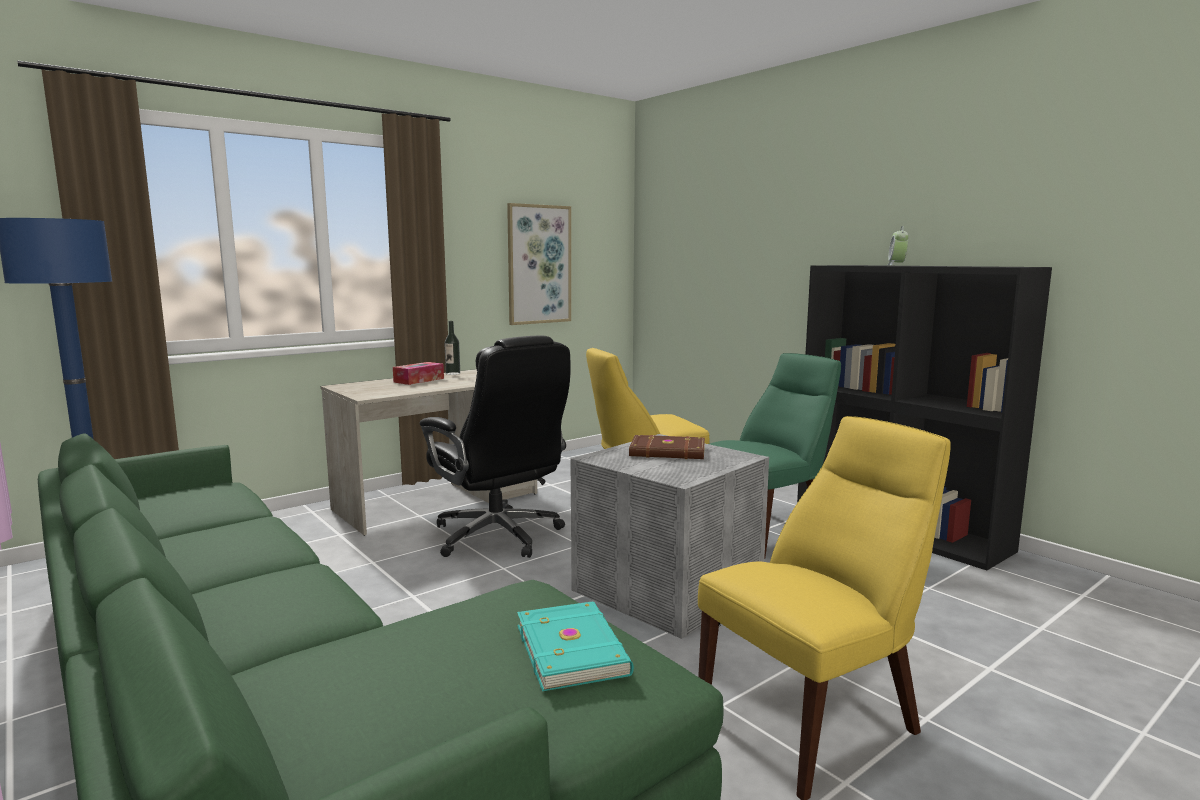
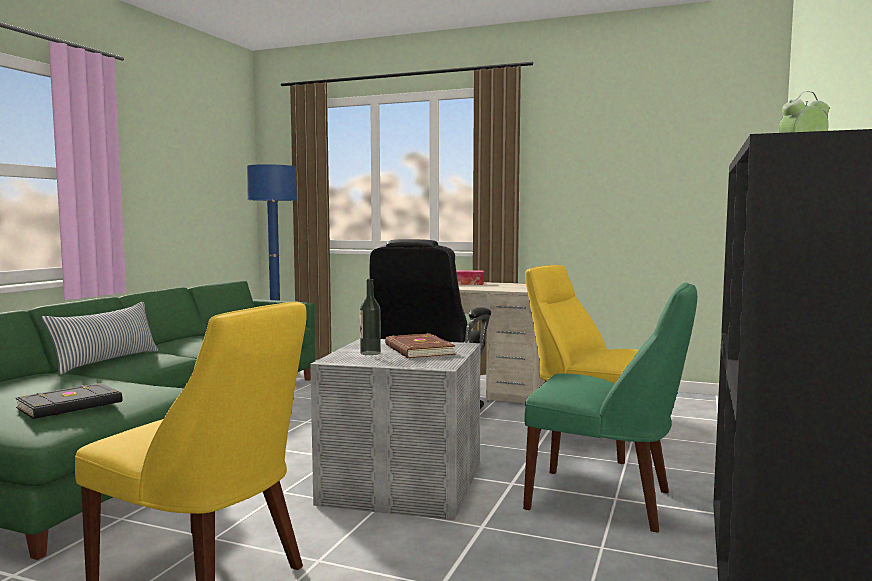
camera: 60 degrees right, 5 degrees down
bottle [444,321,460,375] -> bottle moved to [360,279,381,355]
picture [507,203,571,325] -> none
turquoise book [517,601,634,691] -> black book [16,383,122,419]
none -> pillow [42,302,158,375]

